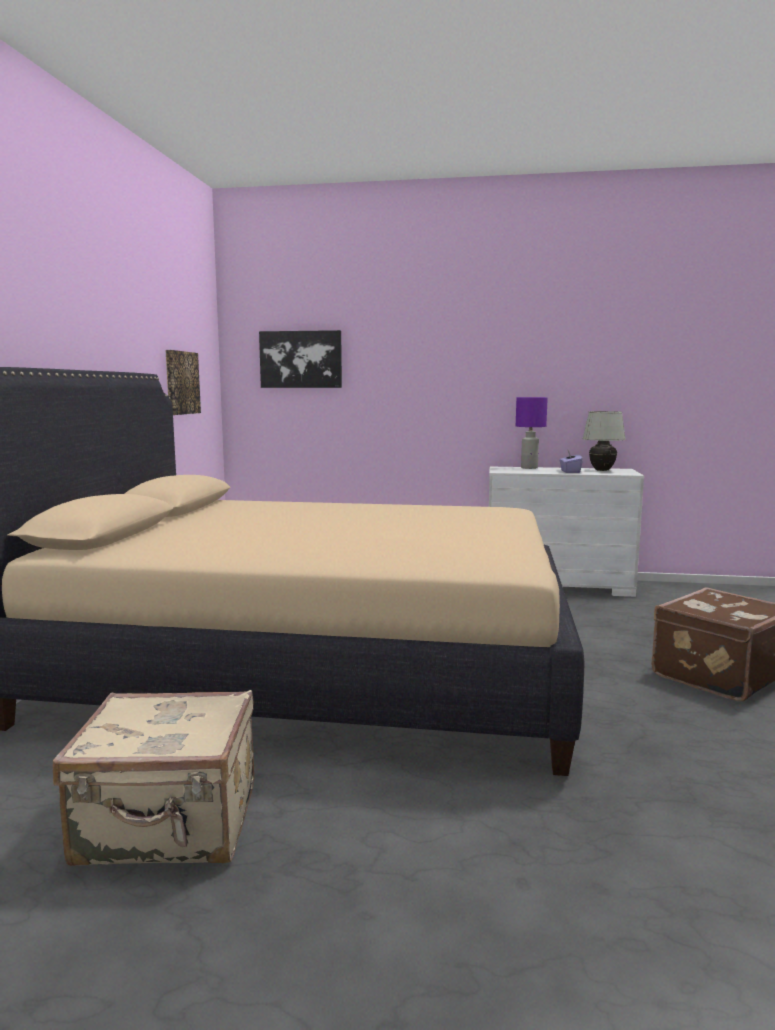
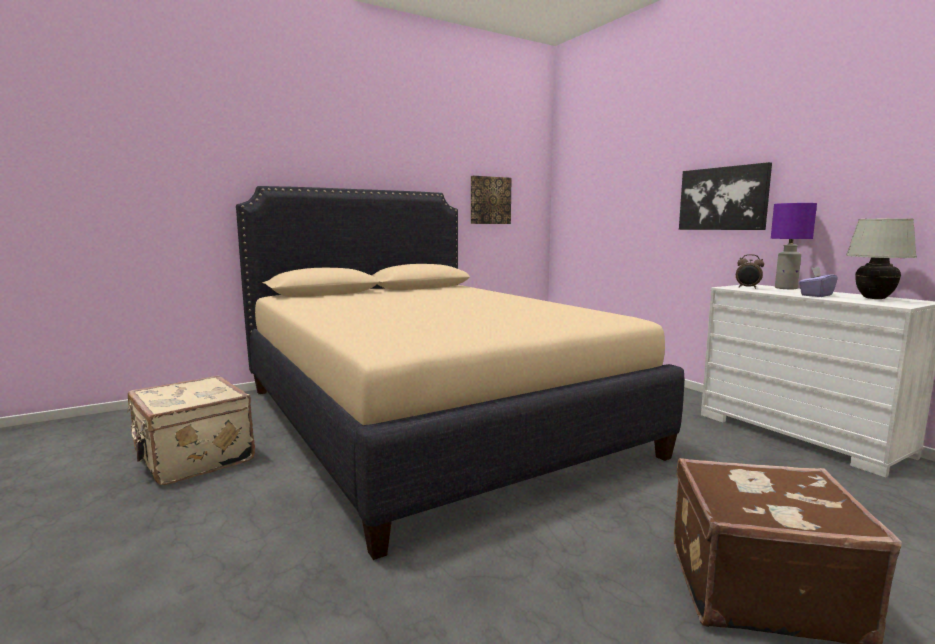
camera: 50 degrees right, 0 degrees up
picture [259,330,342,388] -> picture moved to [679,162,772,230]
none -> alarm clock [736,254,764,289]

